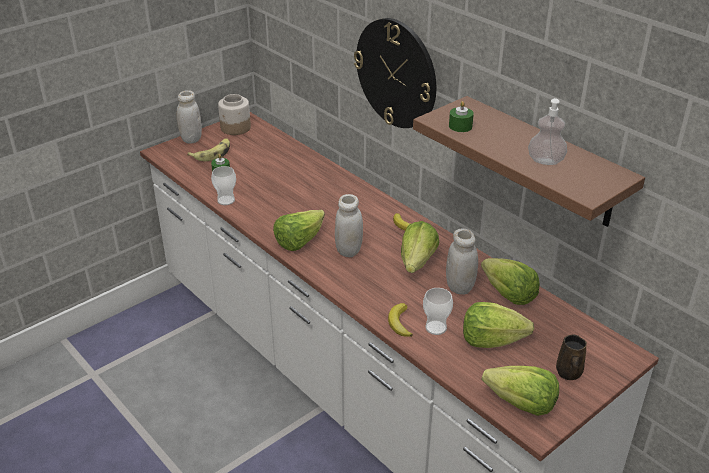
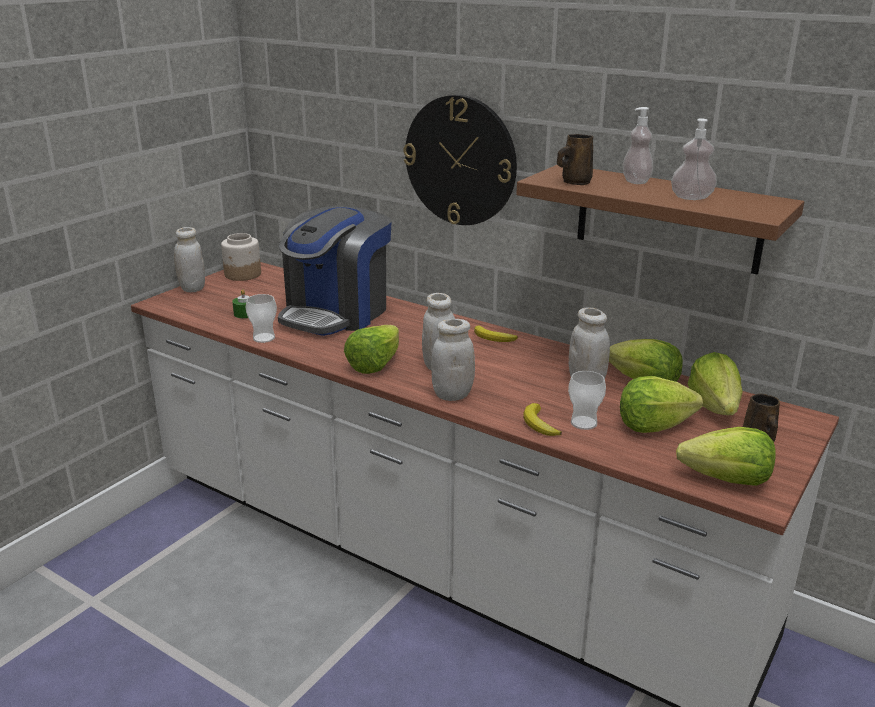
camera: 15 degrees left, 10 degrees down
banana [187,138,230,161] -> none
lettuce [401,221,439,273] -> lettuce moved to [688,352,743,415]
green candle [449,101,474,132] -> brown mug [557,134,593,185]
none -> coffee machine [278,206,392,336]
none -> white jar [431,319,475,401]
none -> soap dispenser [623,107,653,184]

